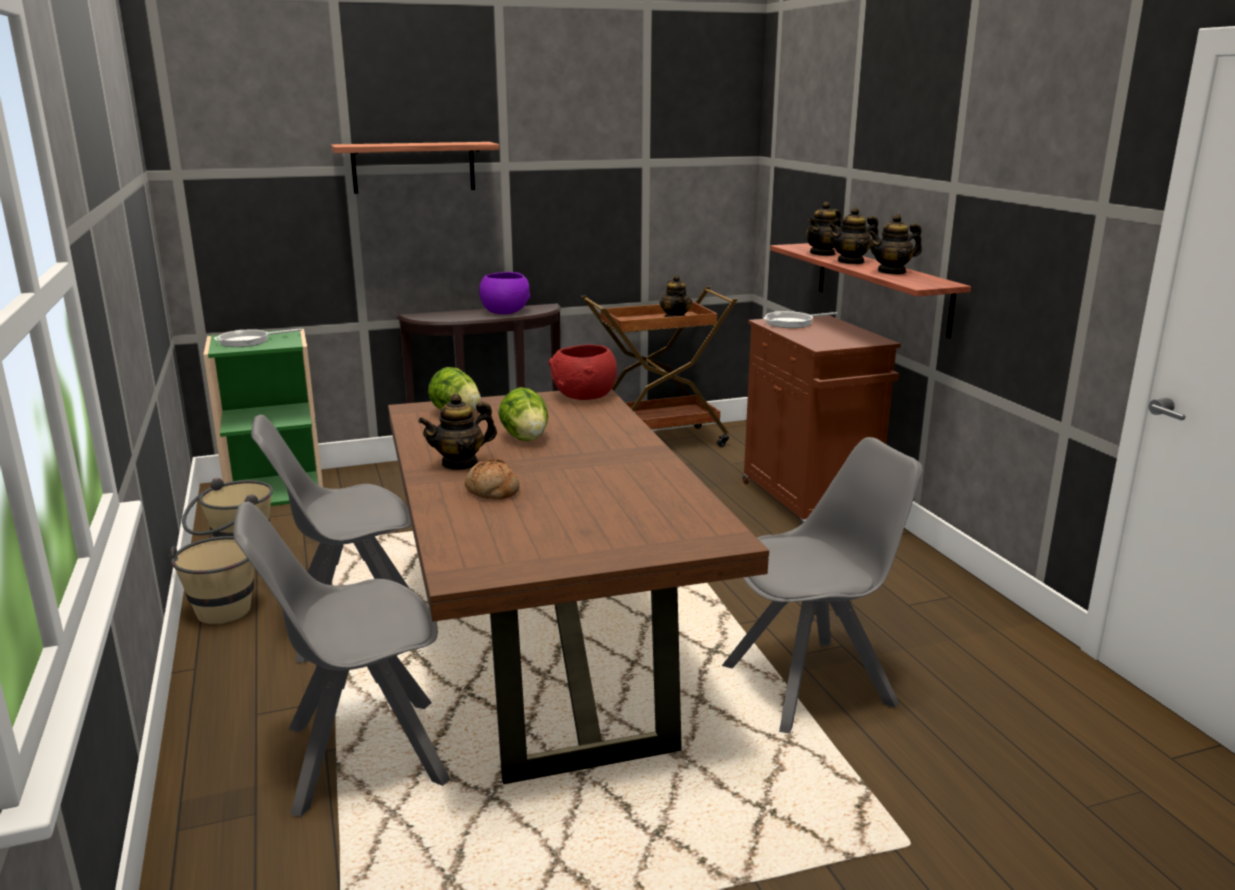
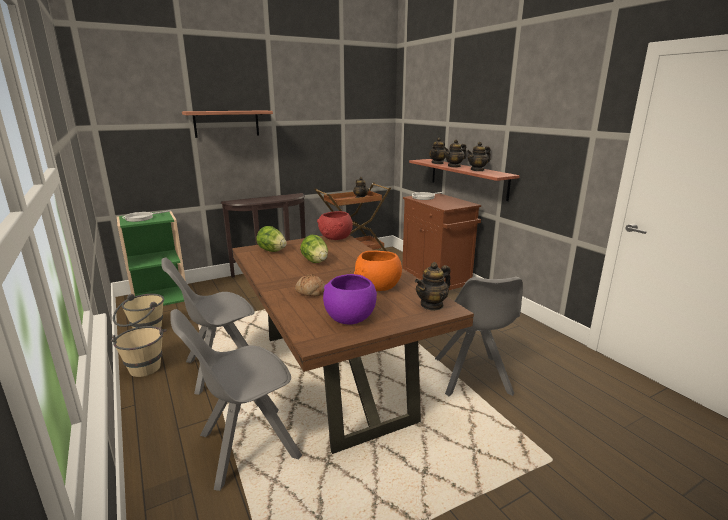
camera: 10 degrees left, 0 degrees up
teapot [418,393,497,470] -> teapot moved to [415,262,451,311]
purple bowl [479,272,530,314] -> purple bowl moved to [323,274,377,325]
grey chair [722,437,922,733] -> grey chair turned 120 degrees clockwise [435,277,523,396]
none -> orange bowl [354,251,402,291]

